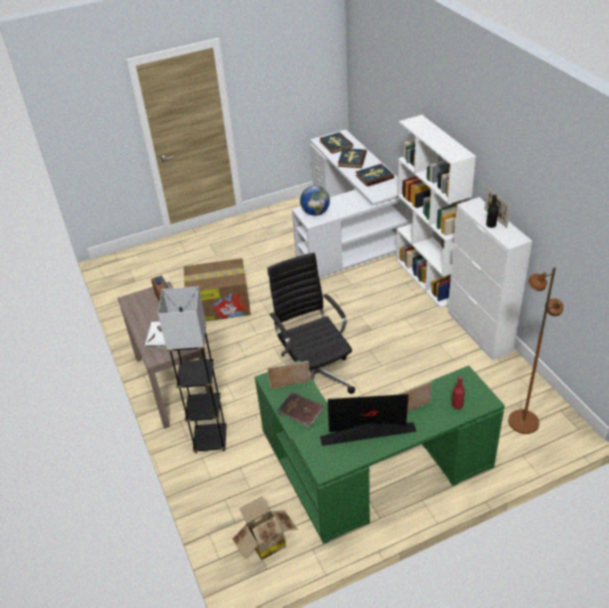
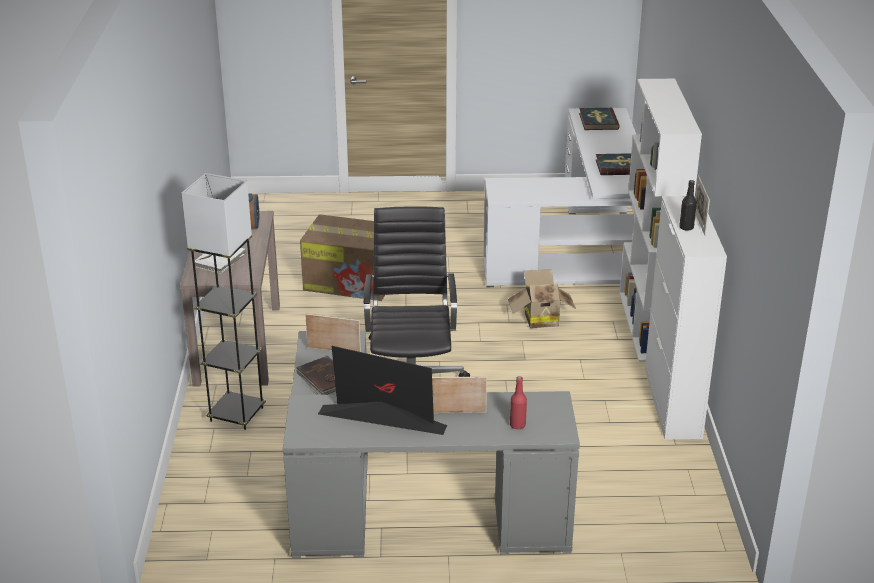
camera: 20 degrees right, 10 degrees down
cardboard box [233,496,298,560] -> cardboard box moved to [508,269,576,328]
green desk [255,360,505,544] -> grey desk [283,330,580,559]
globe [300,186,330,216] -> none
book [338,148,367,168] -> none
brown floor lamp [508,267,564,434] -> none

